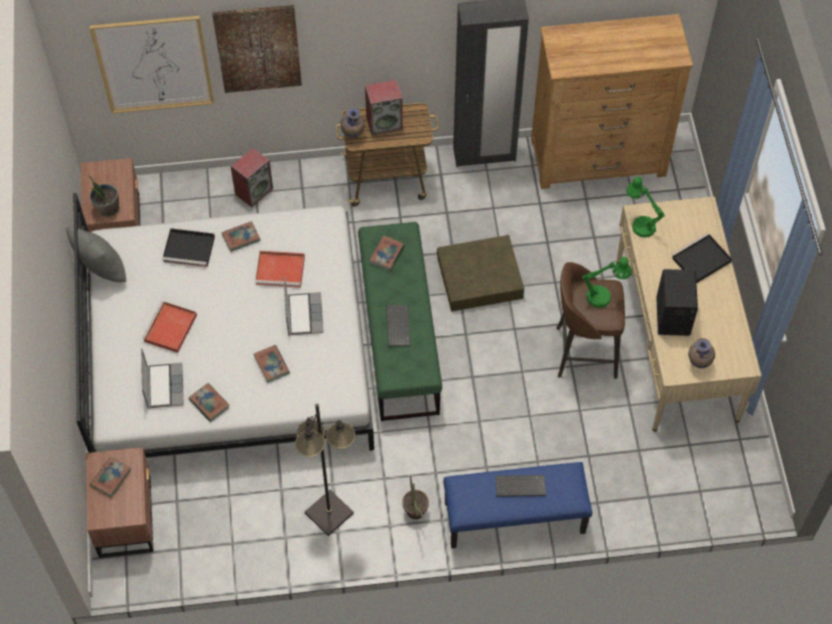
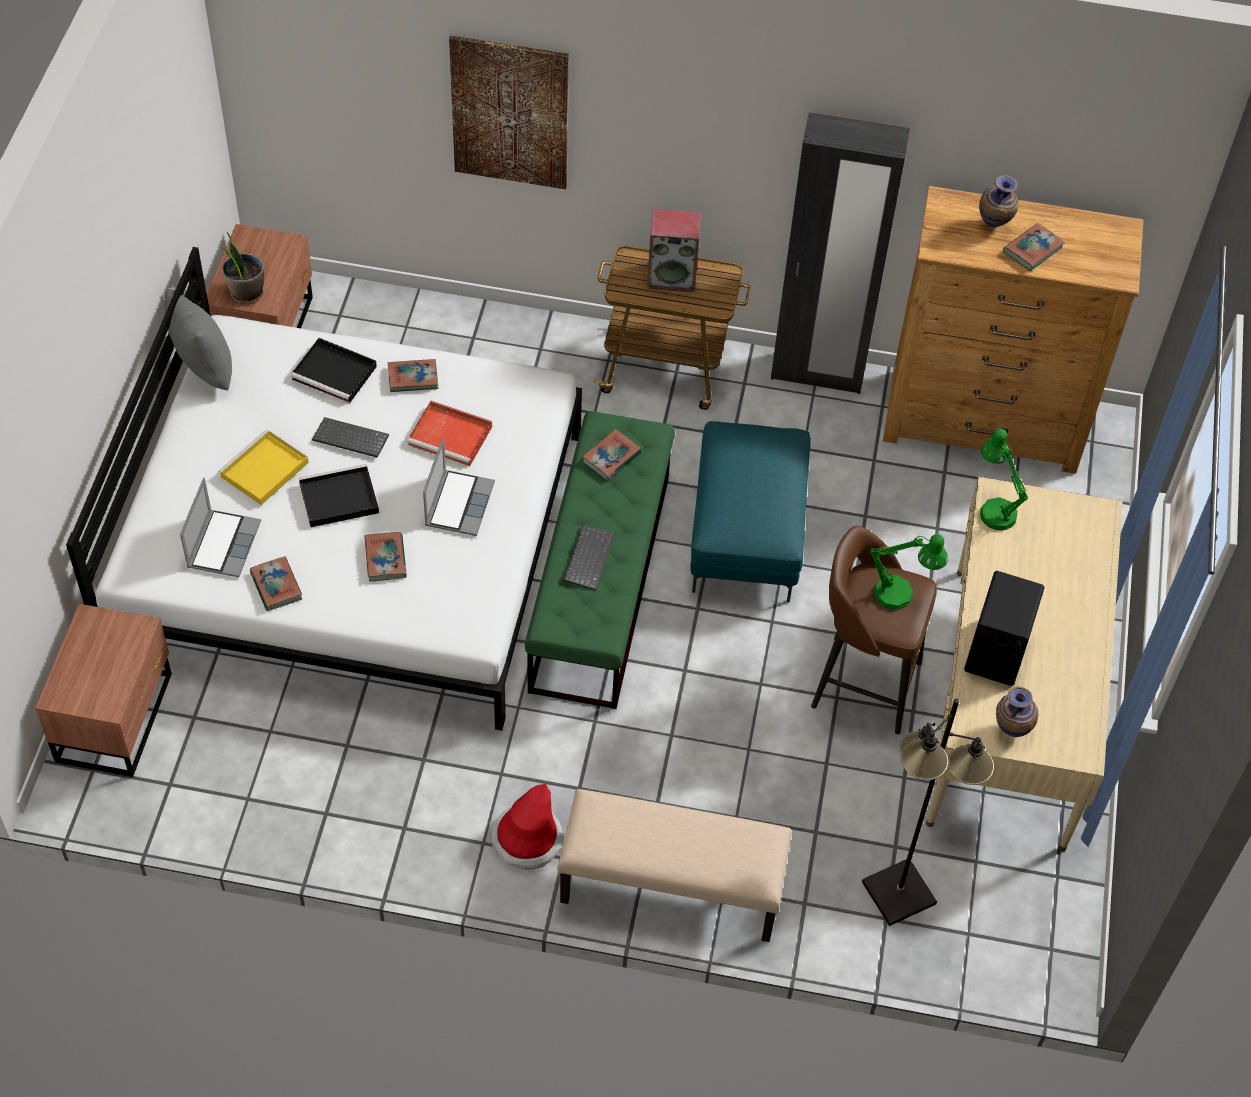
camera: 15 degrees right, 5 degrees down
picture [90,16,214,114] -> none
book [90,457,131,497] -> book moved to [1003,223,1065,271]
red tray [142,301,197,353] -> yellow tray [219,430,309,505]
speaker [231,148,273,208] -> none
black floor lamp [295,404,355,536] -> black floor lamp moved to [862,698,994,926]
vase [341,107,365,138] -> vase moved to [979,175,1018,227]
potted plant [402,475,429,519] -> hat [491,784,564,870]
brown storage box [437,235,524,312] -> turquoise ottoman [690,421,810,602]
blue bench [443,462,592,548] -> beige bench [557,789,792,942]
keyboard [495,475,546,497] -> keyboard moved to [312,417,389,458]
black tray [672,233,732,283] -> black tray moved to [299,464,379,527]

